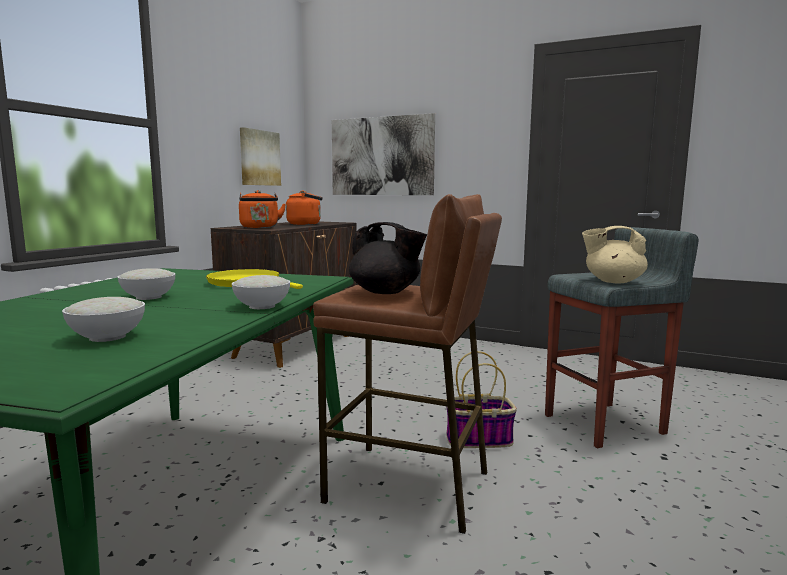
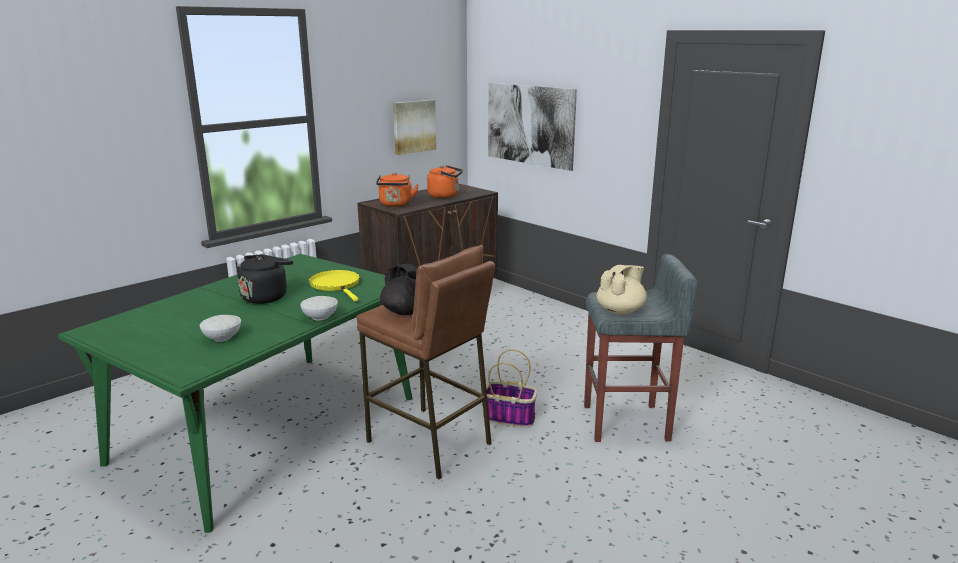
camera: 20 degrees right, 10 degrees up
white bowl [118,268,175,300] -> black kettle [236,255,293,304]
beige teapot [582,226,648,284] -> beige teapot turned 105 degrees clockwise [596,265,647,314]

